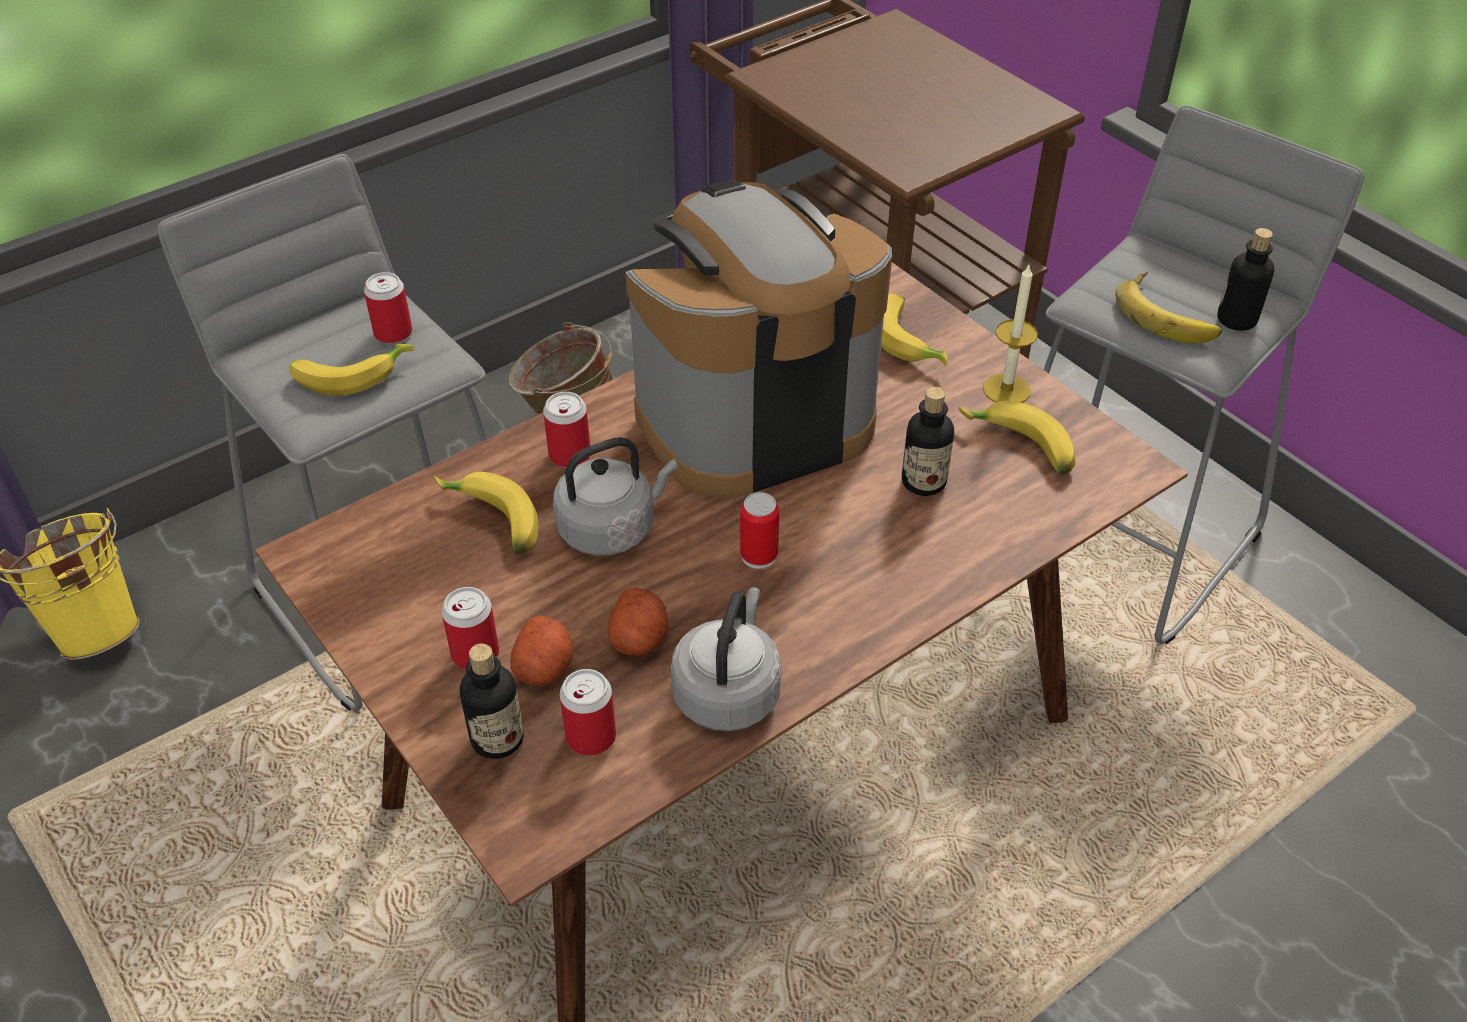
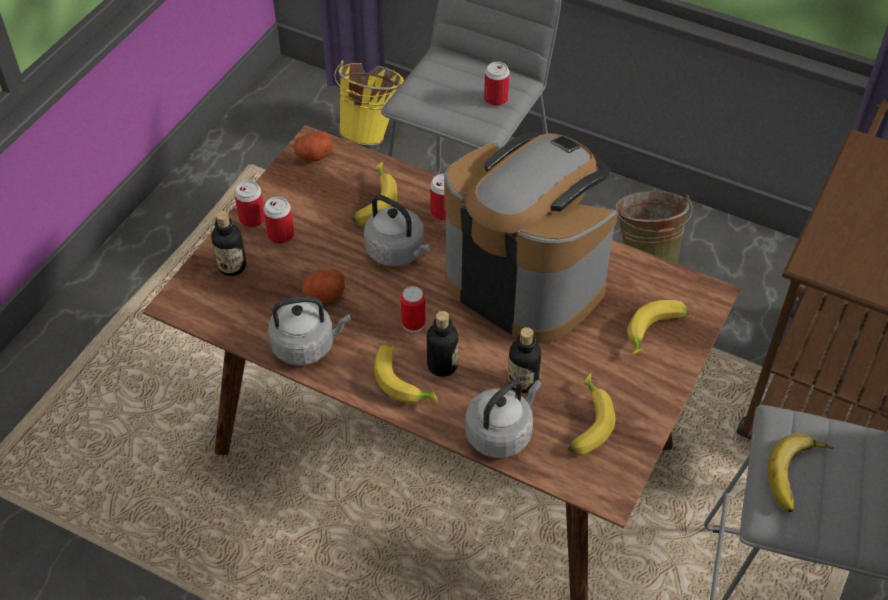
camera: 65 degrees right, 5 degrees up
banana [290,344,414,396] -> banana moved to [374,344,438,404]
potato [511,616,574,686] -> potato moved to [293,131,333,162]
can [560,669,616,756] -> can moved to [234,181,265,227]
candle [983,263,1038,403] -> none
bottle [1217,228,1274,331] -> bottle moved to [427,311,458,377]
none -> grey kettle [465,379,542,458]

